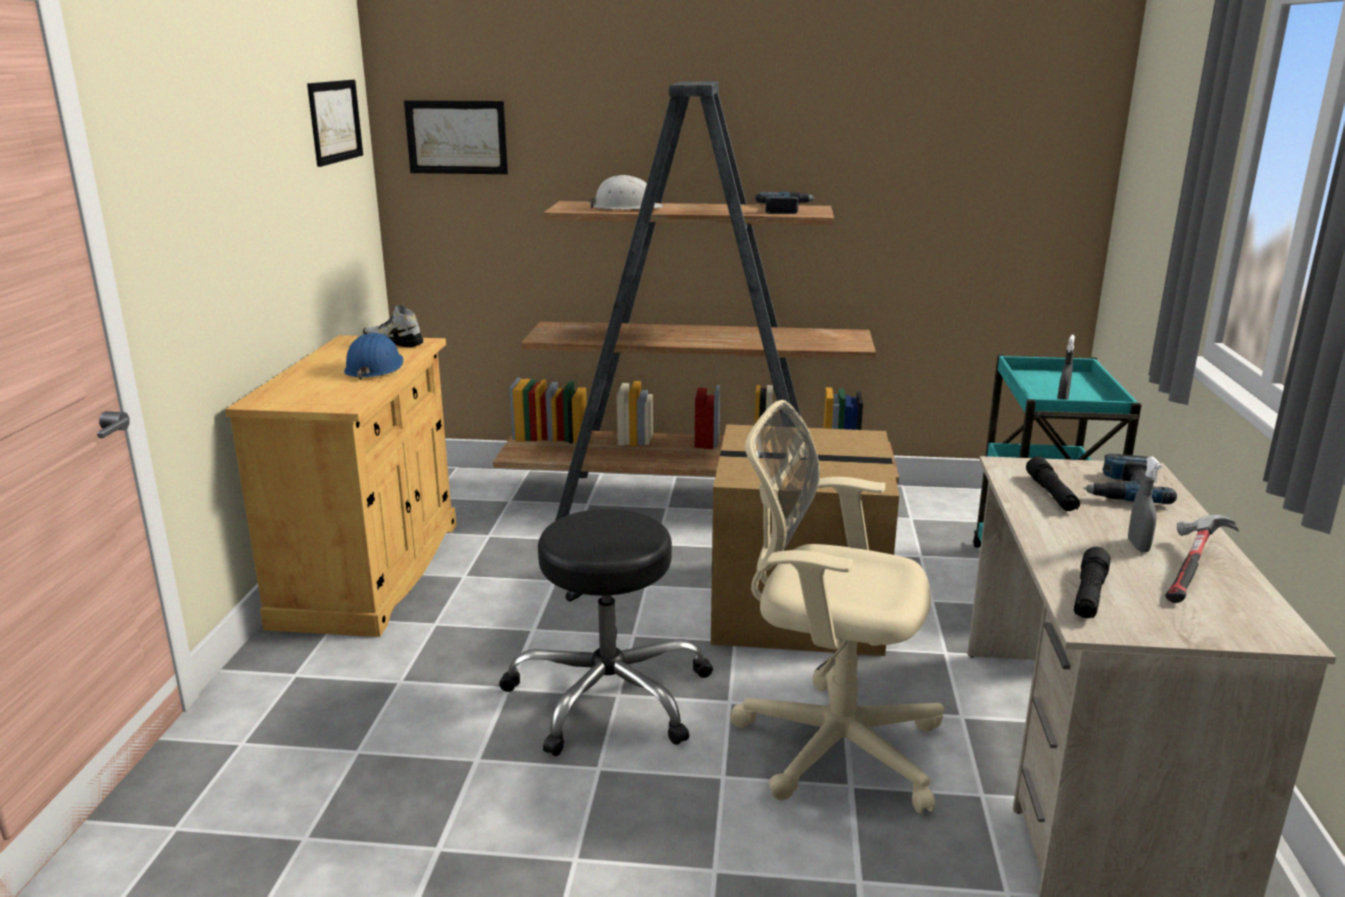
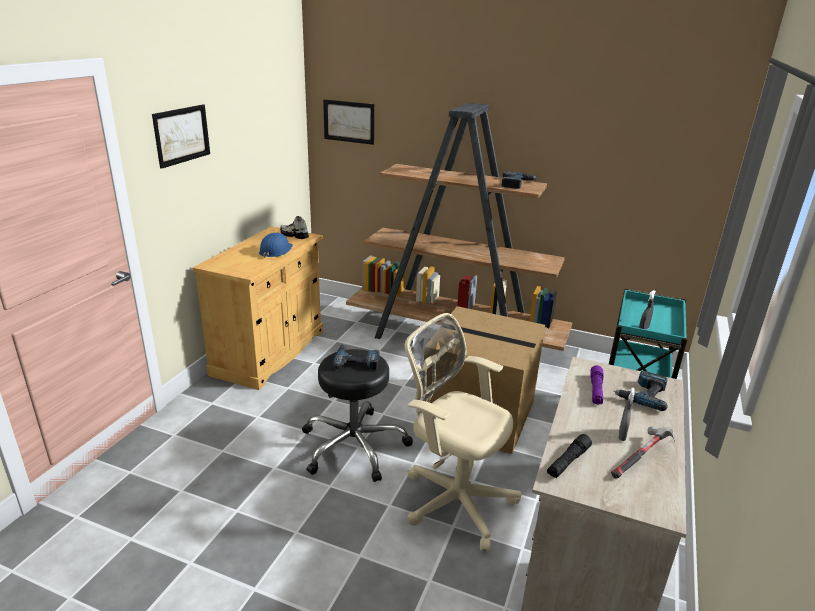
camera: 15 degrees right, 5 degrees up
picture [307,80,363,167] -> picture moved to [152,104,210,169]
white hard hat [588,175,663,210] -> none
black flashlight [1026,456,1080,511] -> purple flashlight [590,365,604,404]
none -> power drill [333,344,380,370]

